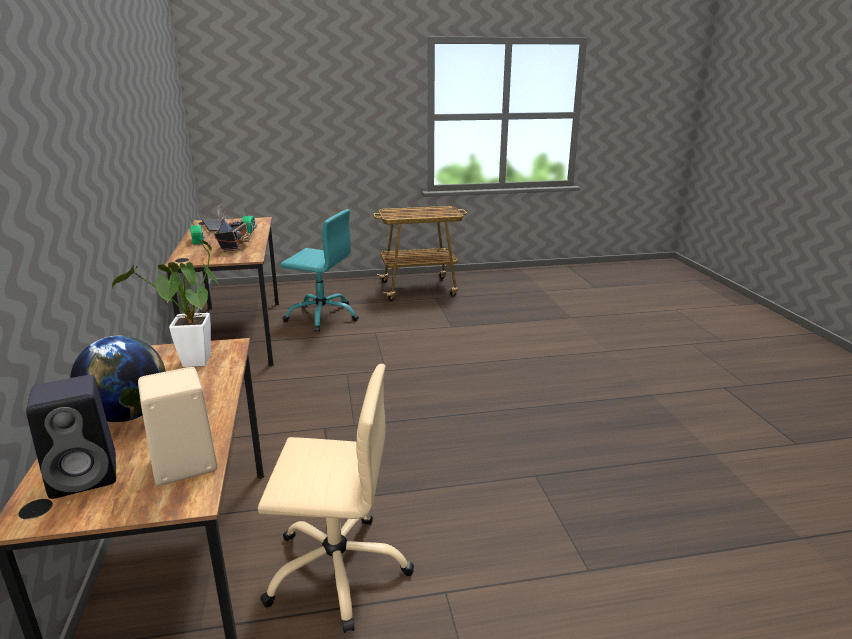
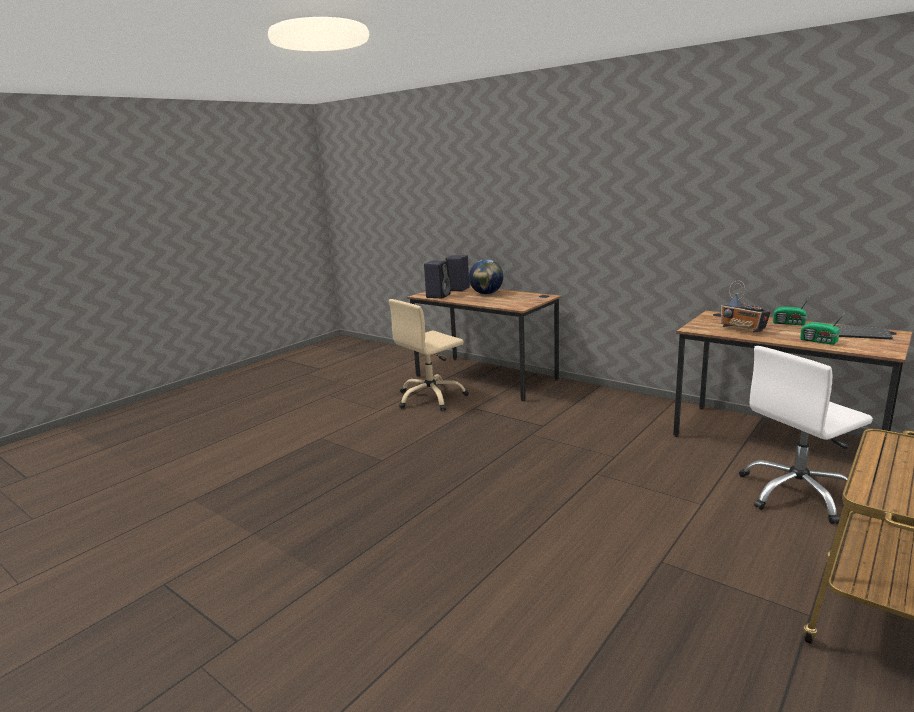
camera: 140 degrees right, 5 degrees down
potted plant [112,239,220,367] -> none
beige speaker [138,367,217,485] -> black speaker [424,261,451,298]
turquoise office chair [281,209,359,332] -> white office chair [739,346,873,524]

